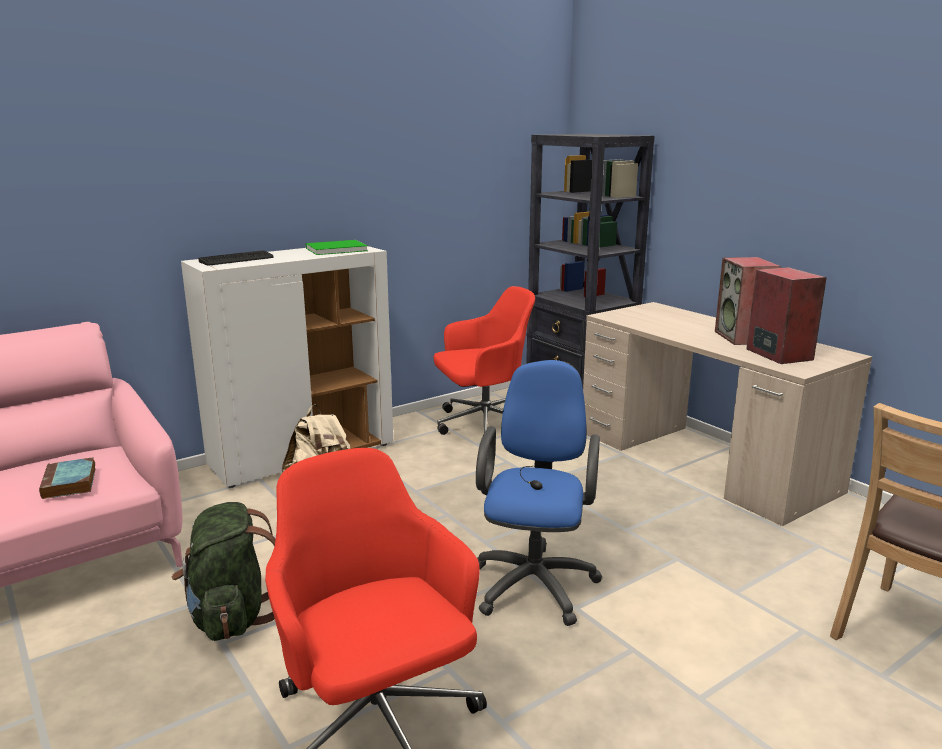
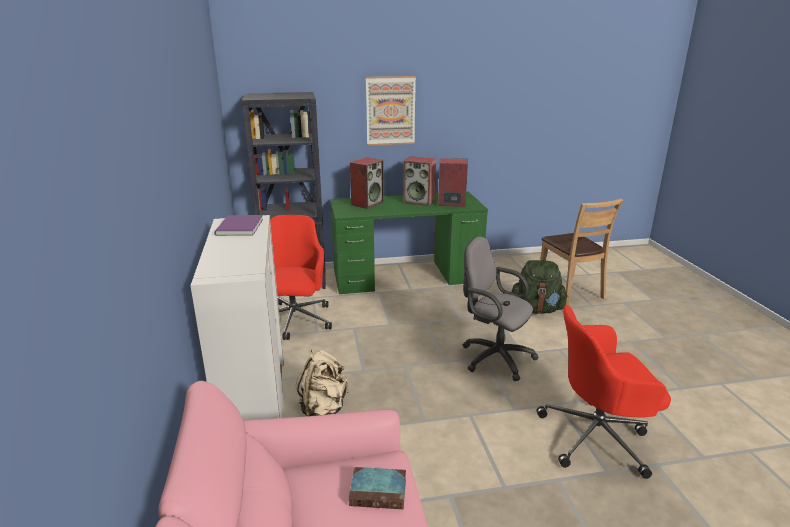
camera: 65 degrees left, 5 degrees up
green backpack [172,502,276,641] -> green backpack moved to [511,260,569,314]
keyboard [198,250,274,265] -> none
green book [306,240,368,255] -> purple book [214,215,263,236]
blue office chair [476,360,603,626] -> grey office chair [462,236,539,381]
beige desk [583,302,872,526] -> green desk [330,192,488,294]
none -> speaker [350,157,384,209]
none -> picture [366,76,416,146]

